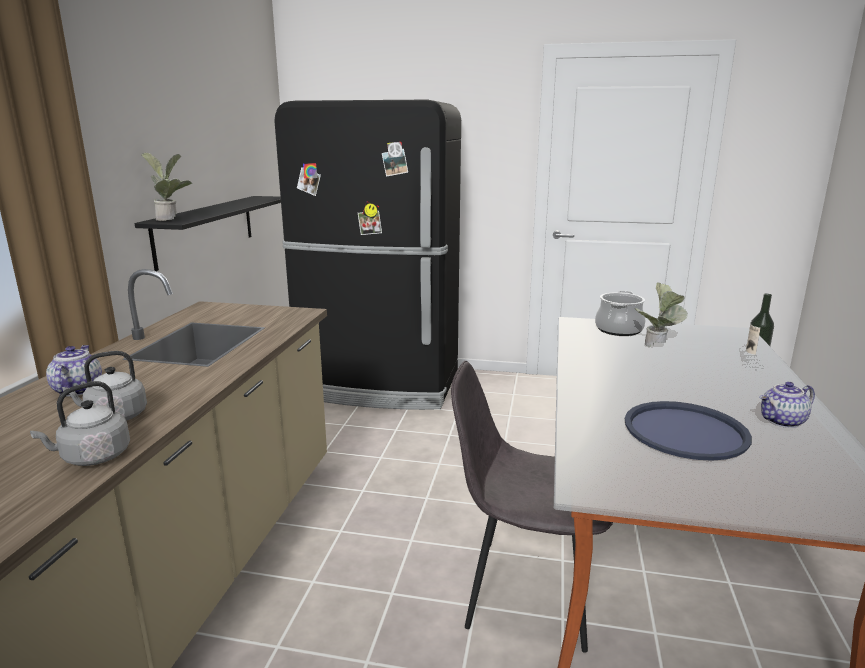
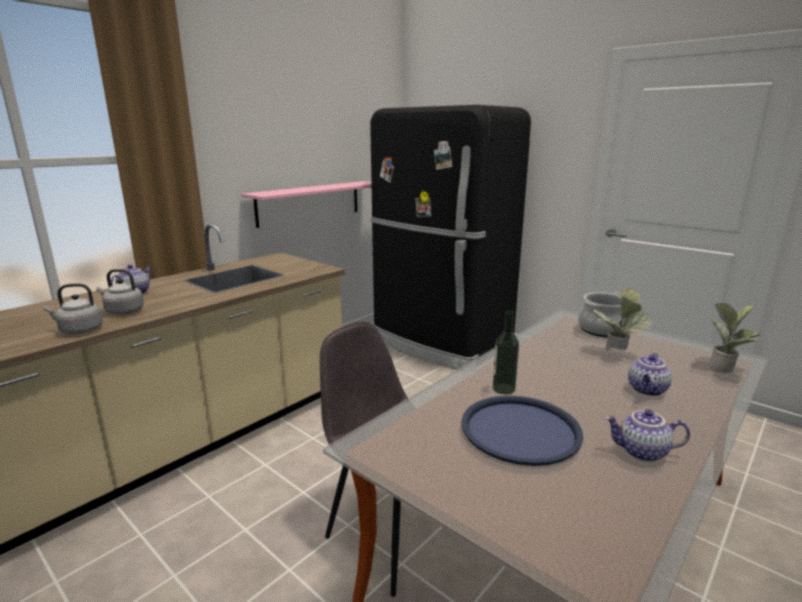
camera: 30 degrees right, 0 degrees up
black shelf [135,196,281,271] -> pink shelf [241,181,372,228]
potted plant [141,153,192,221] -> potted plant moved to [708,302,761,373]
bottle [743,294,774,371] -> bottle moved to [493,311,519,395]
none -> teapot [628,353,672,396]

